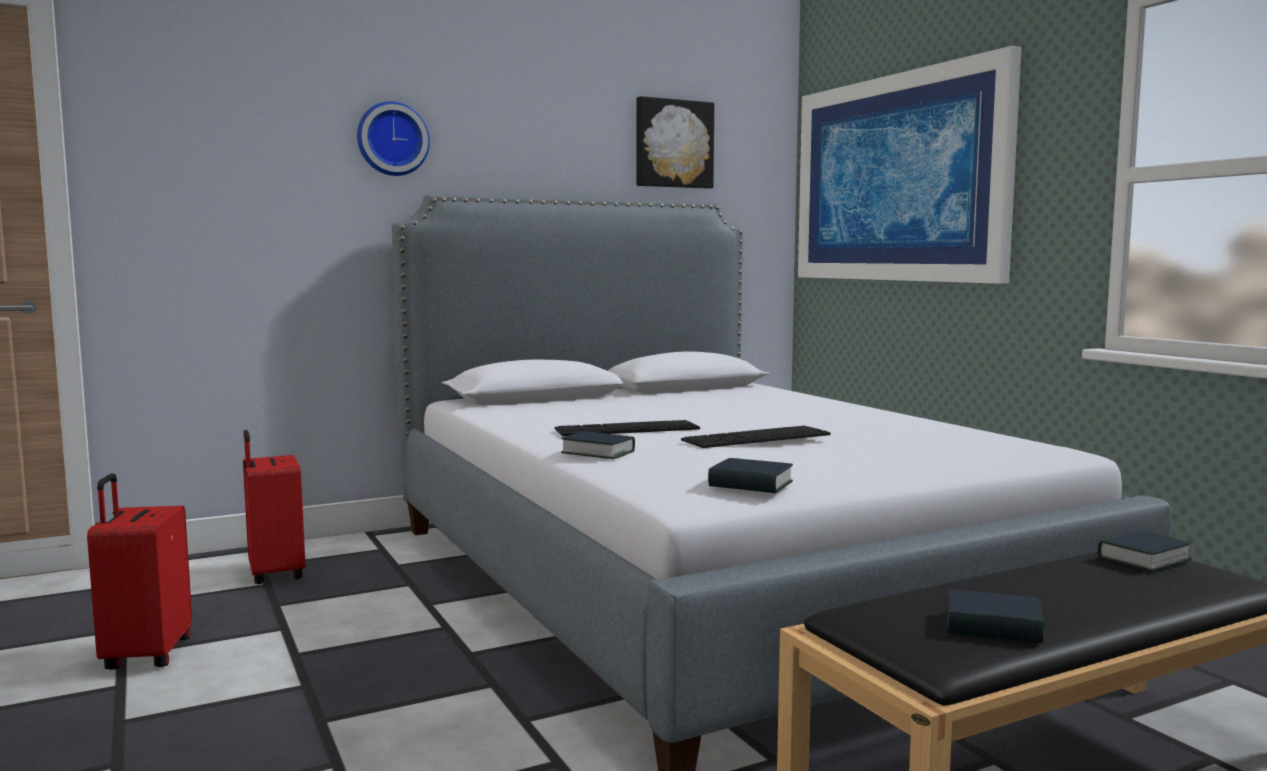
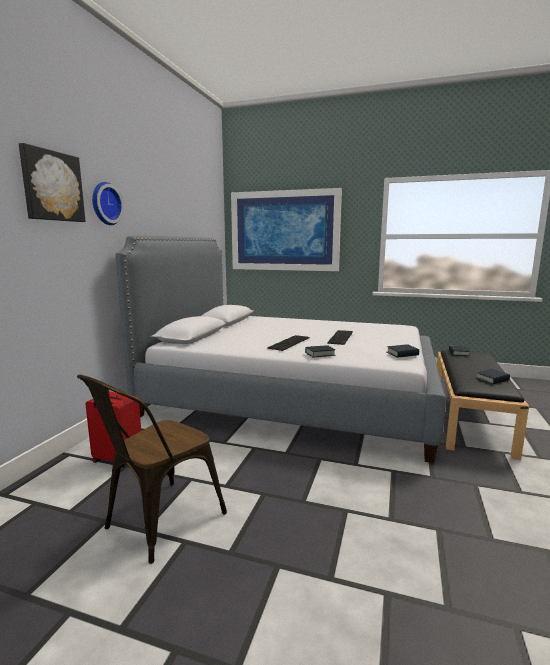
camera: 45 degrees left, 5 degrees up
red suitcase [87,473,192,670] -> brown chair [77,374,227,564]
picture [636,96,714,189] -> picture moved to [19,143,86,222]

